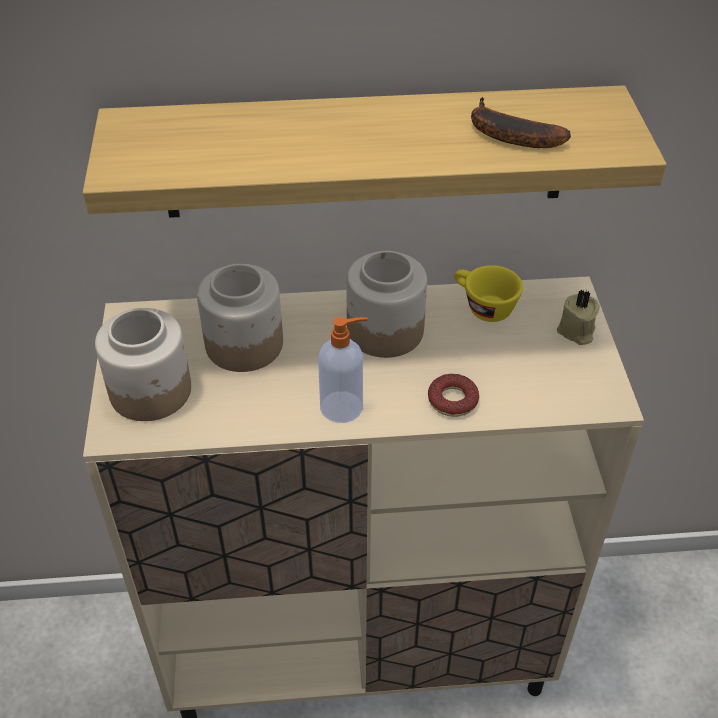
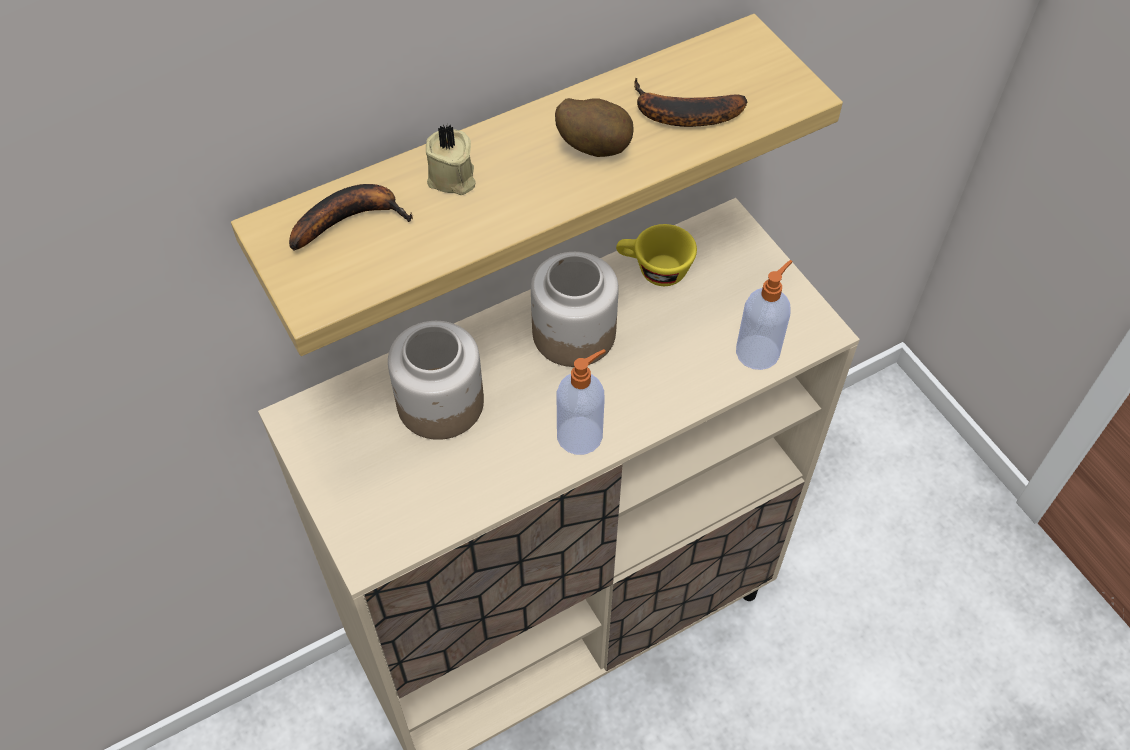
camera: 25 degrees left, 10 degrees up
jar [95,308,191,421] -> none
donut [428,374,479,417] -> none
beige candle [557,290,600,345] -> beige candle moved to [426,125,476,195]
none -> banana [289,184,413,251]
none -> potato [555,98,634,157]
none -> soap dispenser [736,260,792,370]

